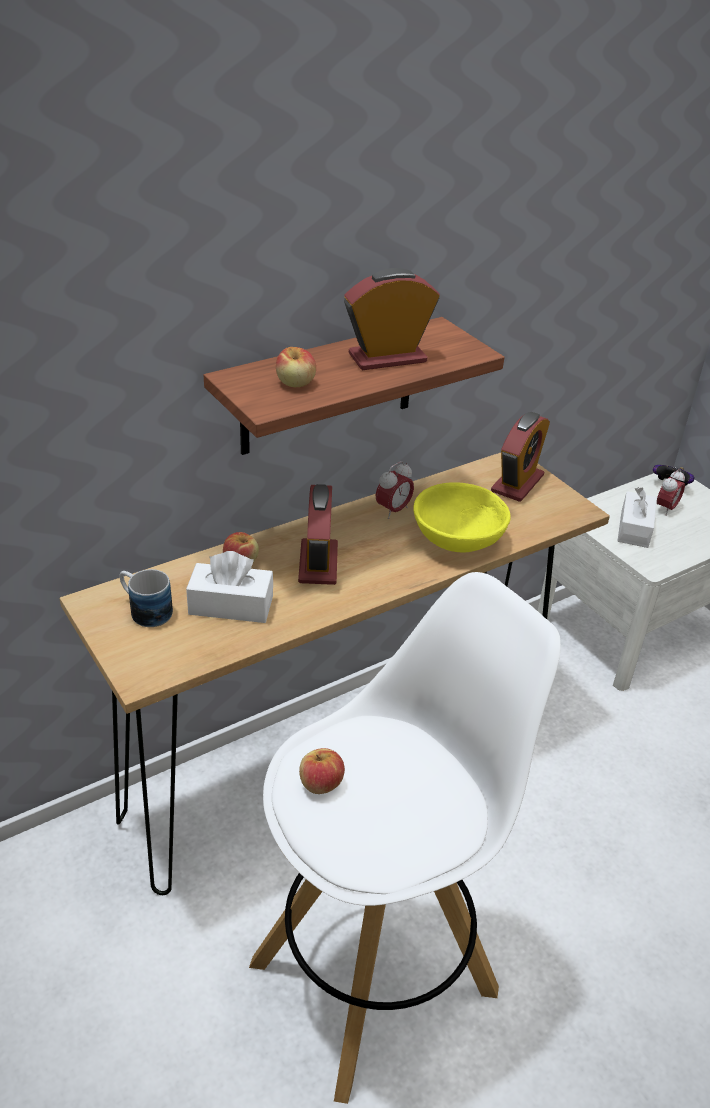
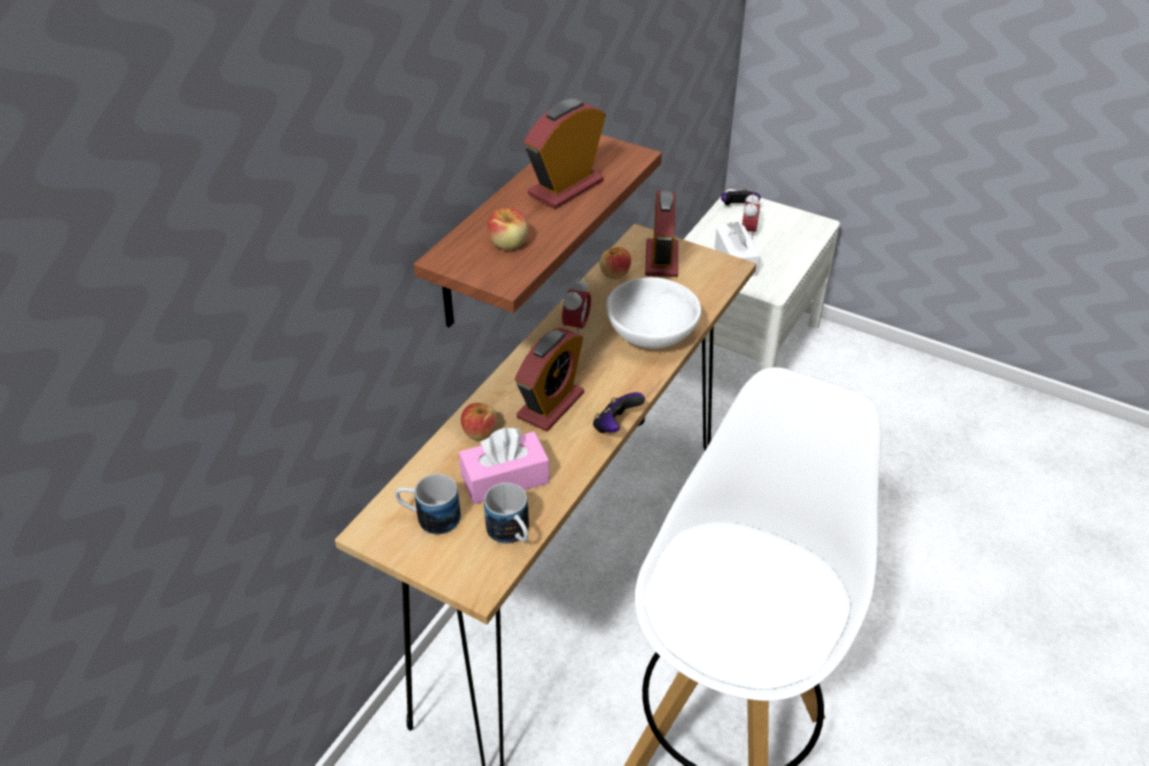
camera: 25 degrees left, 5 degrees up
white tissue box [186,551,273,623] -> pink tissue box [459,428,550,504]
alarm clock [298,484,338,585] -> alarm clock turned 60 degrees clockwise [515,328,584,431]
apple [299,748,345,794] -> apple moved to [599,247,631,279]
yellow bowl [413,482,511,552] -> white bowl [606,277,701,349]
none -> mug [484,483,529,544]
none -> game controller [593,392,645,433]

